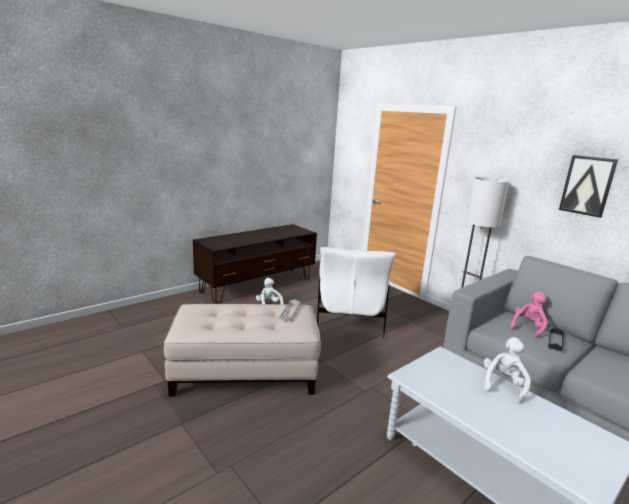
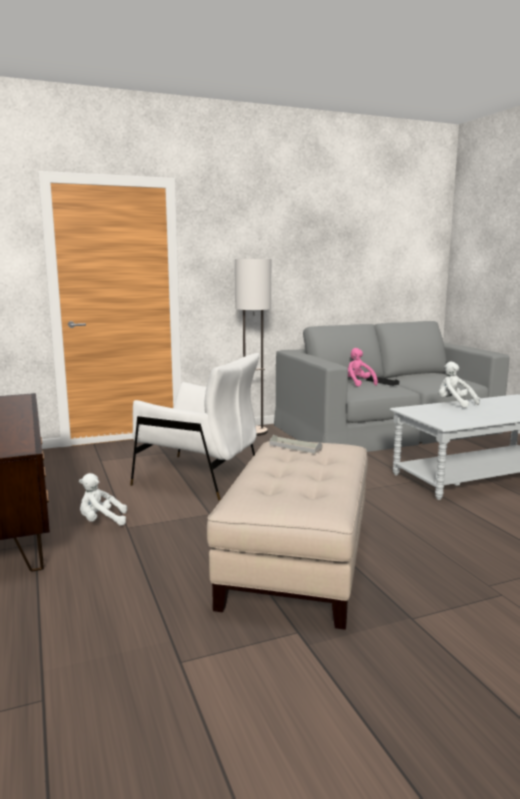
camera: 70 degrees left, 5 degrees down
picture [559,155,618,218] -> none

